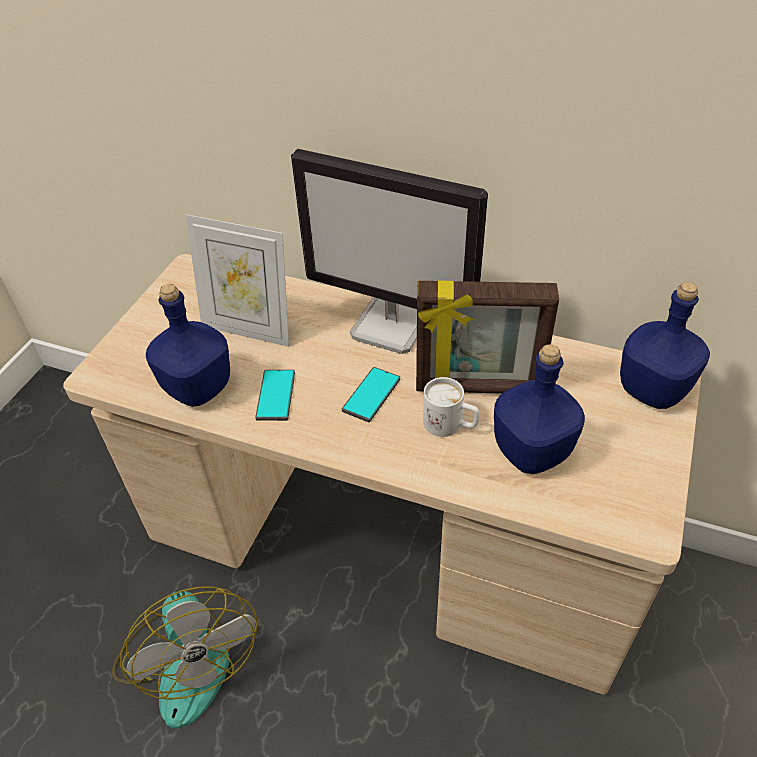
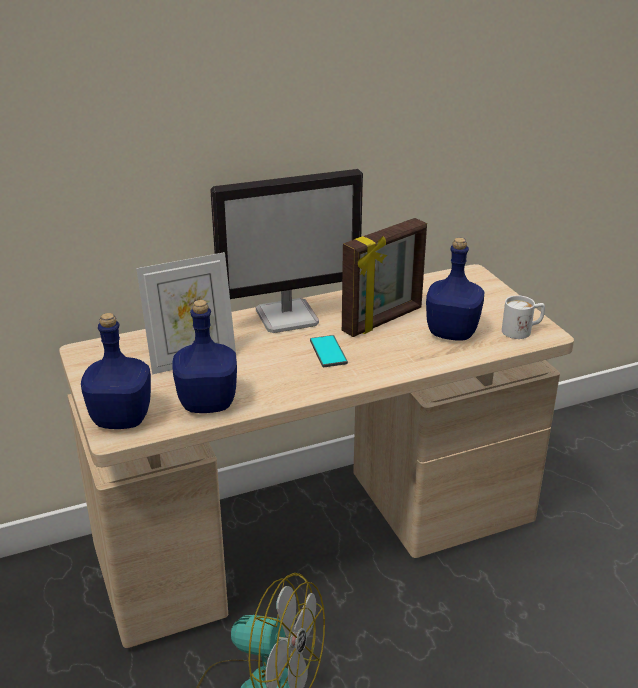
camera: 45 degrees left, 15 degrees down
phone [255,370,295,421] -> none
white mug [423,377,479,437] -> white mug moved to [502,295,545,339]
blue bottle [620,282,710,409] -> blue bottle moved to [81,313,151,429]

